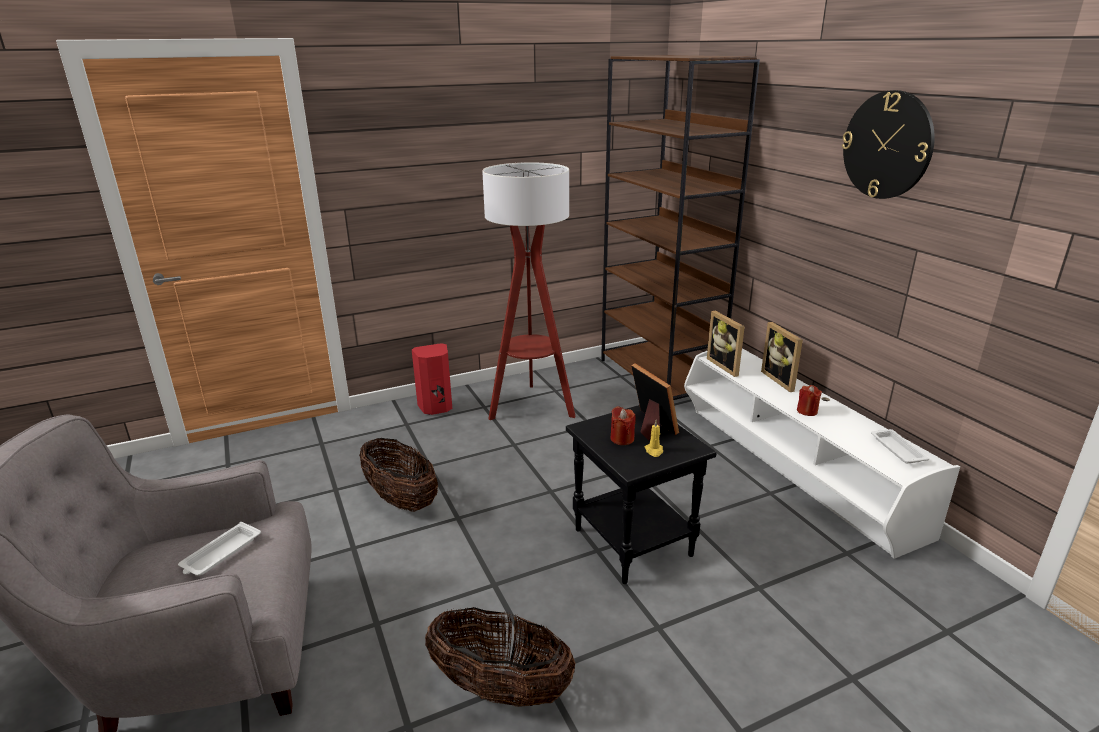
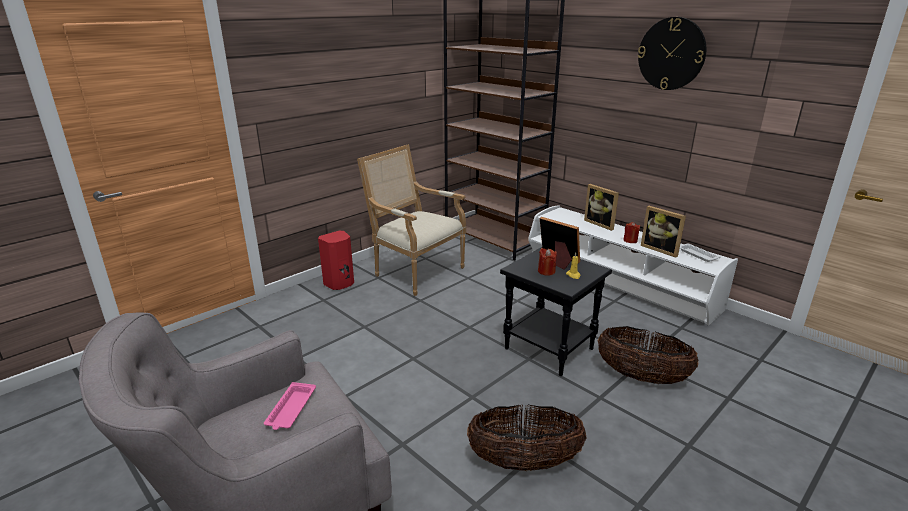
camera: 20 degrees left, 0 degrees up
white tray [178,522,261,576] -> pink tray [264,382,316,430]
basket [359,438,438,512] -> basket moved to [597,326,698,384]
floor lamp [482,162,576,420] -> armchair [357,144,466,296]
picture frame [707,311,745,377] -> picture frame moved to [641,206,686,258]

